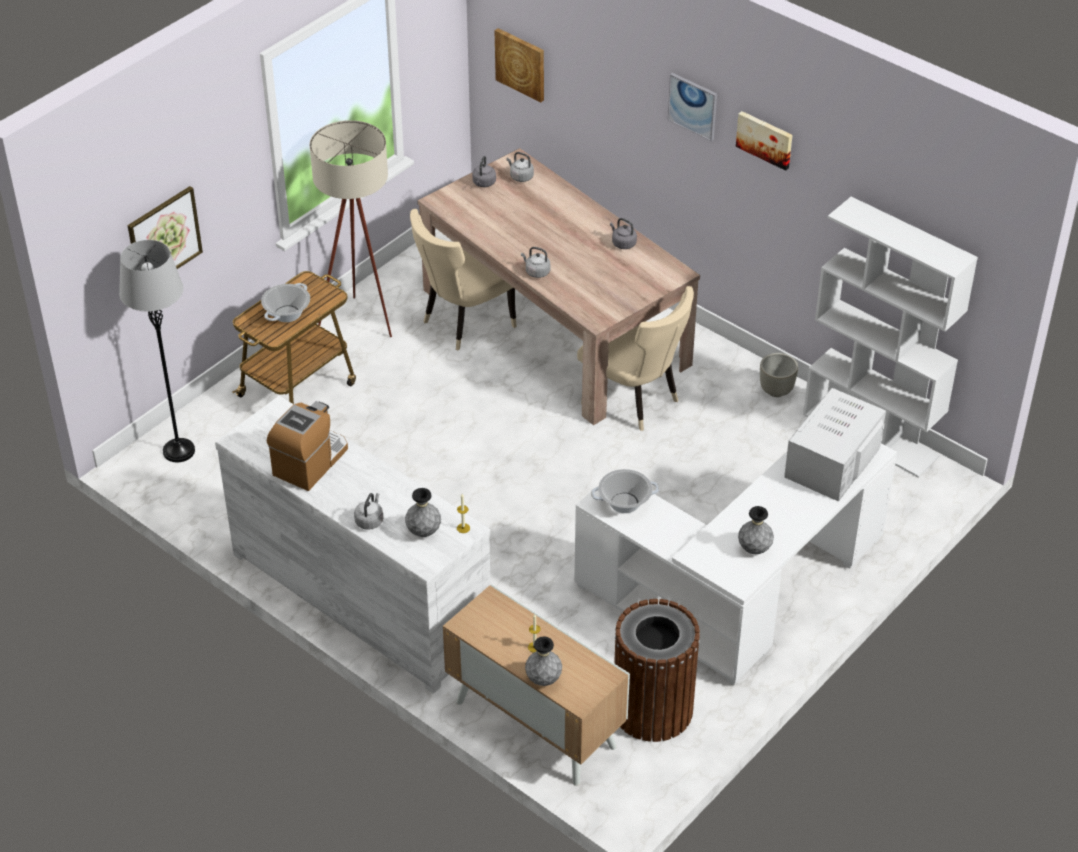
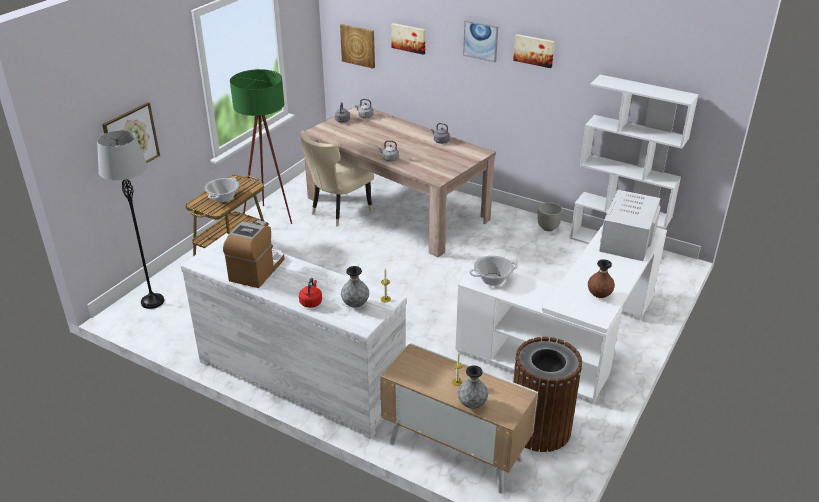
camera: 10 degrees left, 10 degrees down
beige floor lamp [309,120,392,337] -> green floor lamp [230,69,292,224]
grey kettle [354,493,383,530] -> red kettle [299,278,322,308]
beige chair [577,286,694,431] -> none
grey vase [738,506,774,554] -> brown vase [588,259,615,298]
none -> picture [391,23,426,55]

